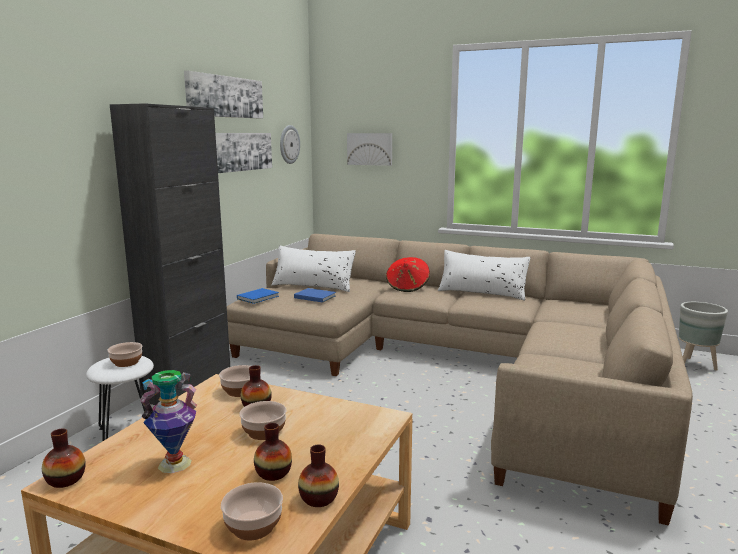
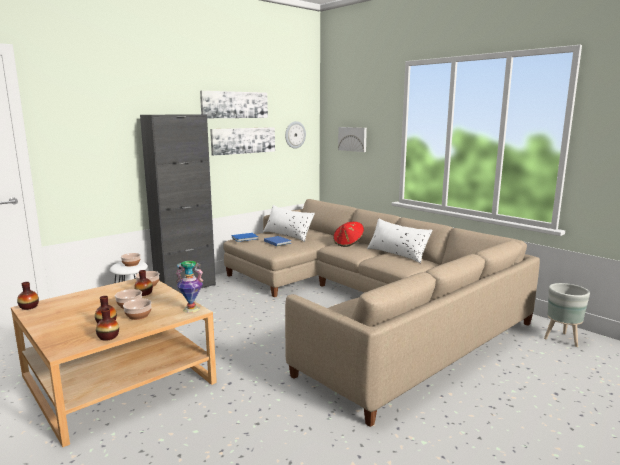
camera: 25 degrees right, 0 degrees up
vase [139,370,197,473] -> vase moved to [175,261,203,313]
bowl [221,482,283,541] -> bowl moved to [123,299,152,320]

